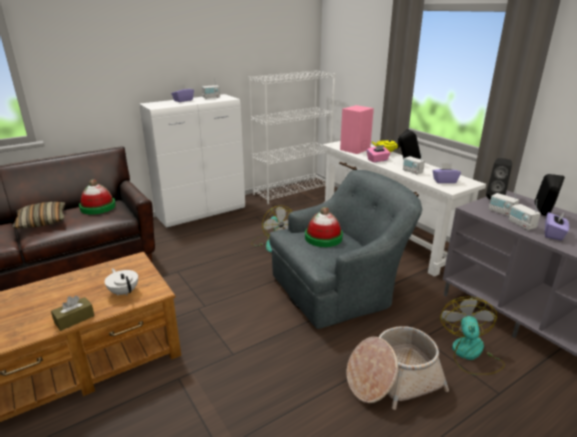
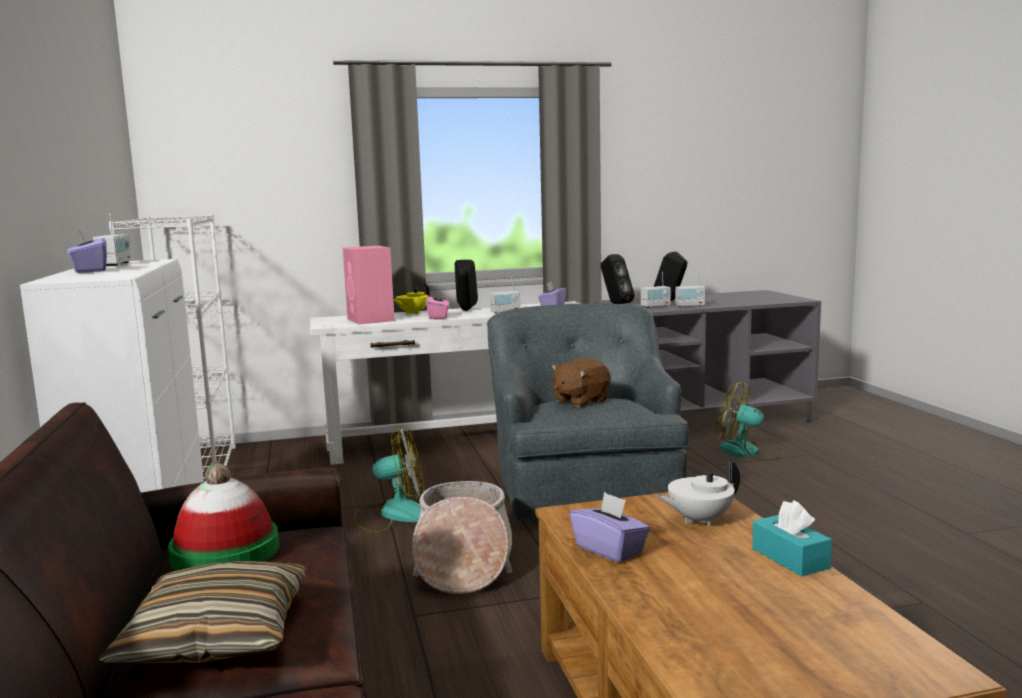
camera: 70 degrees left, 15 degrees down
brown tissue box [51,296,95,331] -> turquoise tissue box [752,500,832,576]
hat [305,207,343,247] -> brown plush toy [551,358,611,407]
basket [346,326,449,410] -> basket moved to [412,481,513,594]
purple tissue box [545,212,569,240] -> purple tissue box moved to [570,492,650,563]

